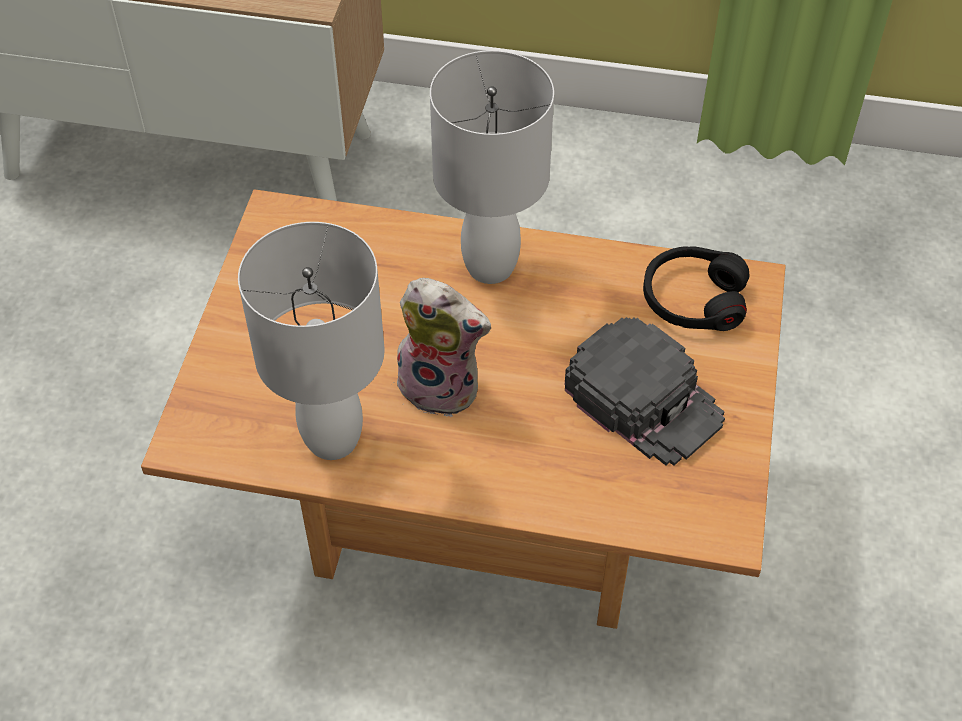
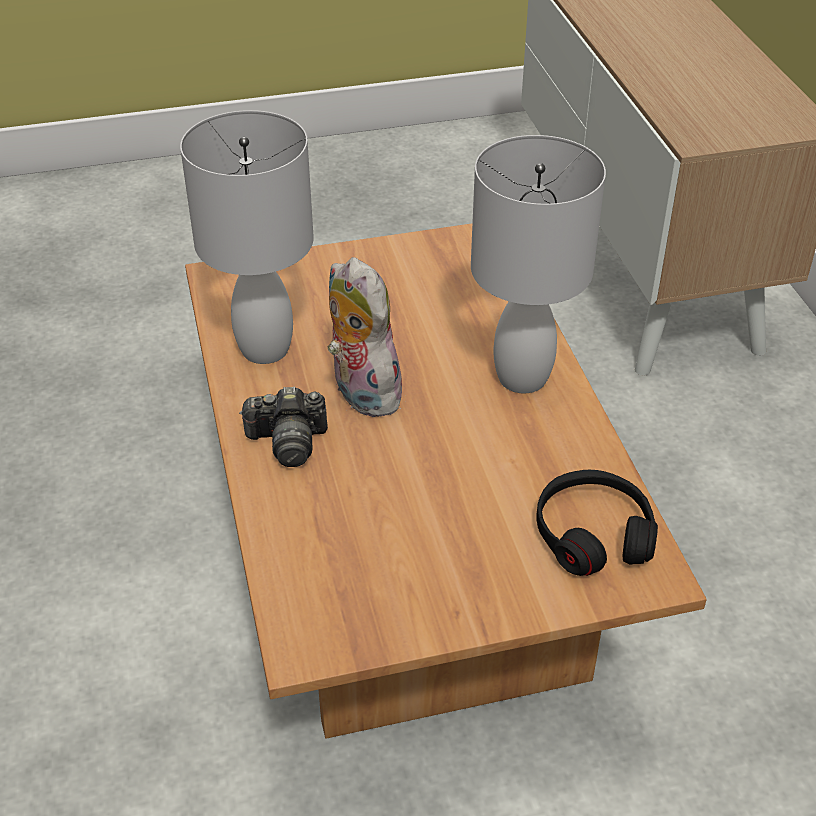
camera: 65 degrees right, 10 degrees down
plush toy [393,278,491,417] -> plush toy turned 150 degrees clockwise [328,257,408,417]
black cap [565,317,725,466] -> none
none -> camera [239,386,328,467]

